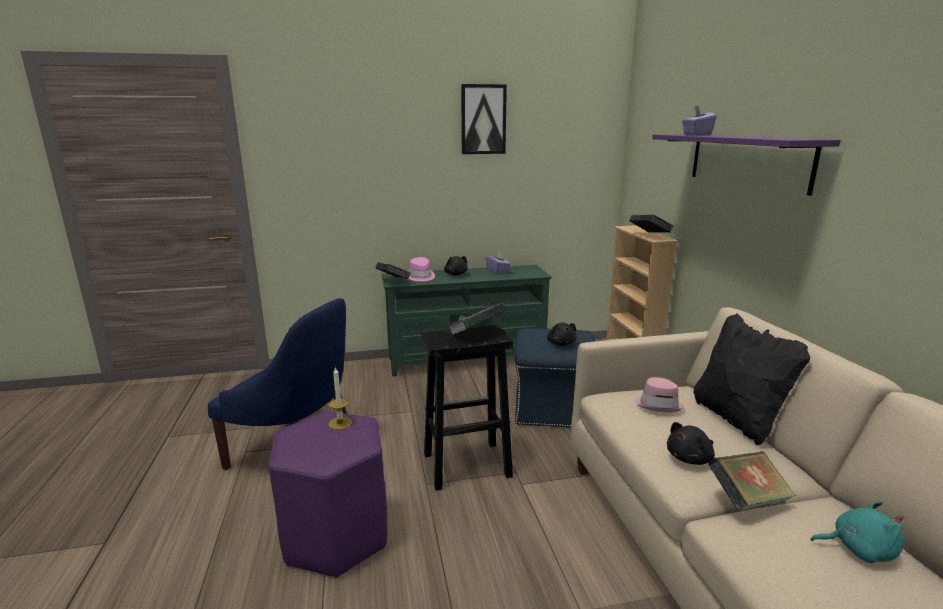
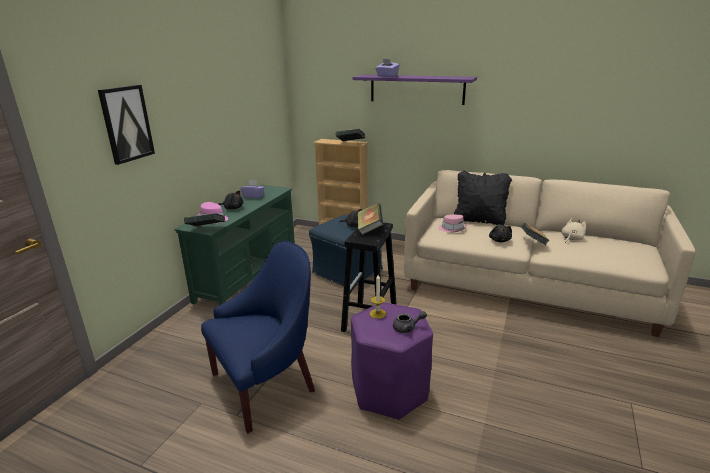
camera: 55 degrees left, 5 degrees up
picture [461,84,507,154] -> picture moved to [98,85,155,165]
turquoise plush toy [811,501,904,563] -> beige plush toy [561,218,586,243]
none -> grey teapot [393,311,427,333]

